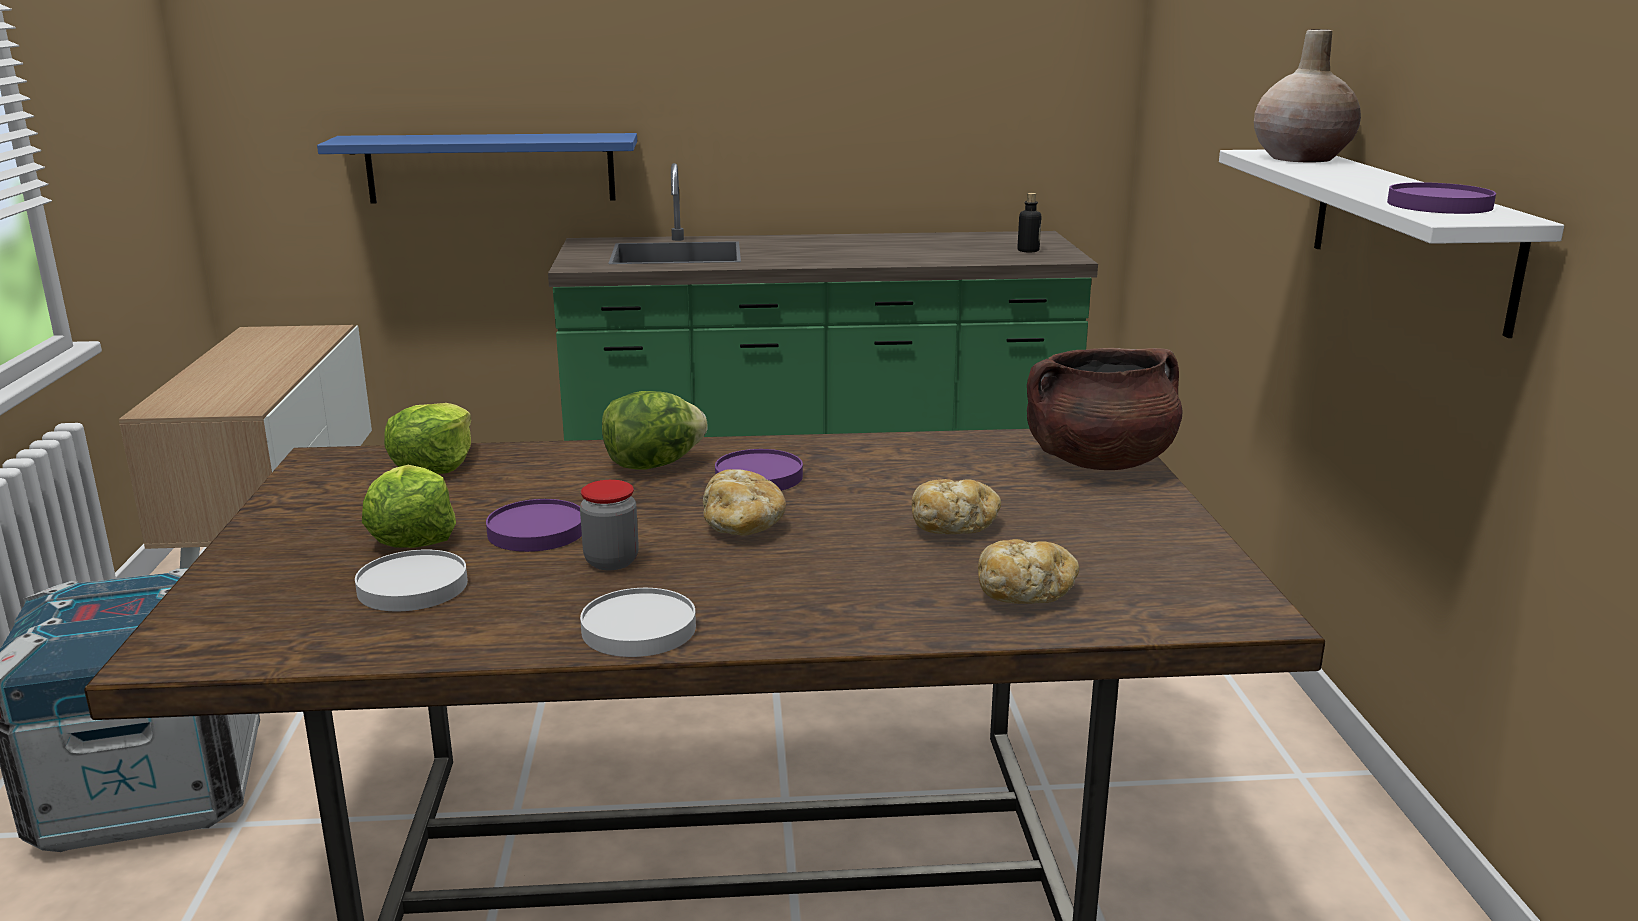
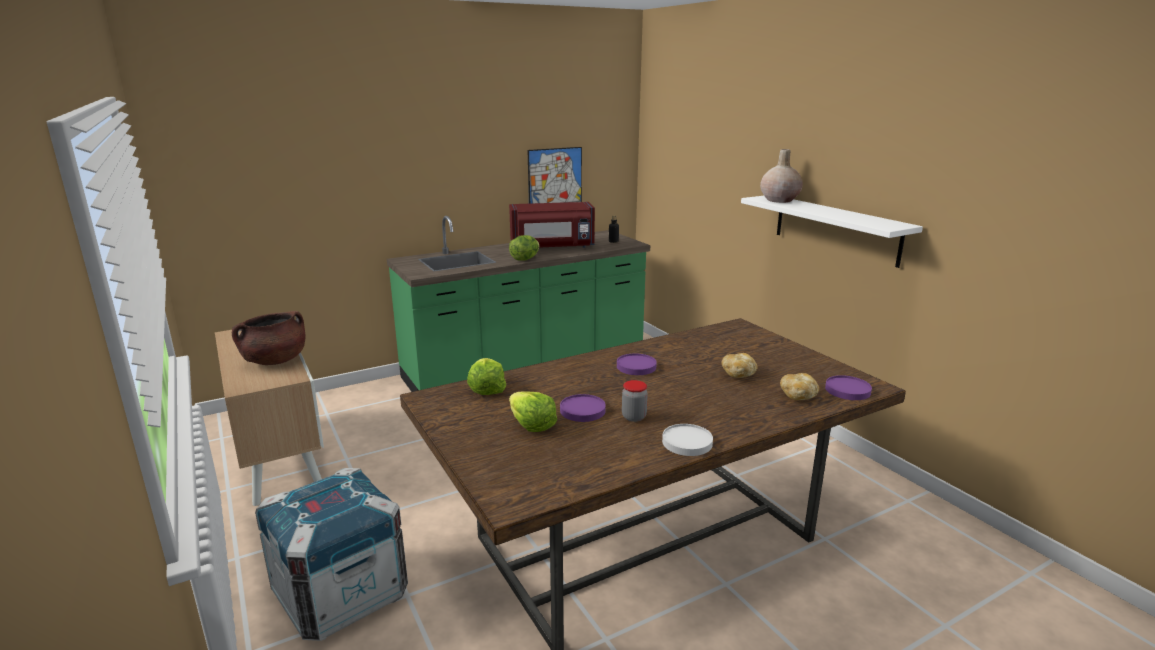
camera: 25 degrees left, 0 degrees up
blue shelf [317,133,637,204] -> none
white plate [355,549,468,611] -> none
lettuce [602,391,708,470] -> lettuce moved to [509,235,539,261]
bread [703,469,786,536] -> none
brown cooking pot [1027,348,1183,470] -> brown cooking pot moved to [232,311,306,365]
purple plate [1387,182,1496,214] -> purple plate moved to [825,375,872,400]
none -> red microwave [509,202,595,248]
none -> picture [528,147,582,204]

